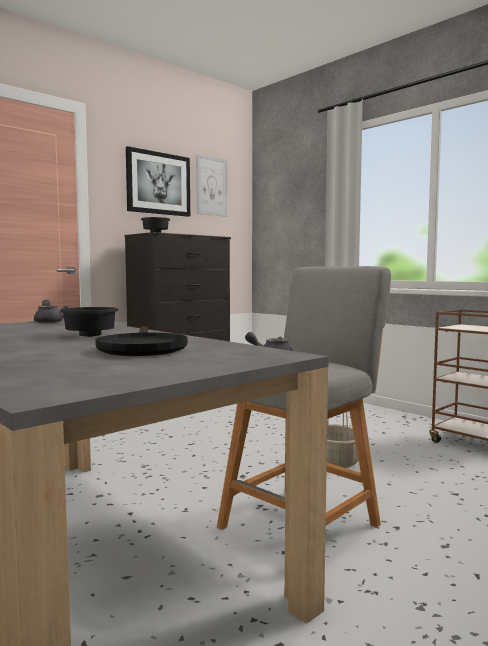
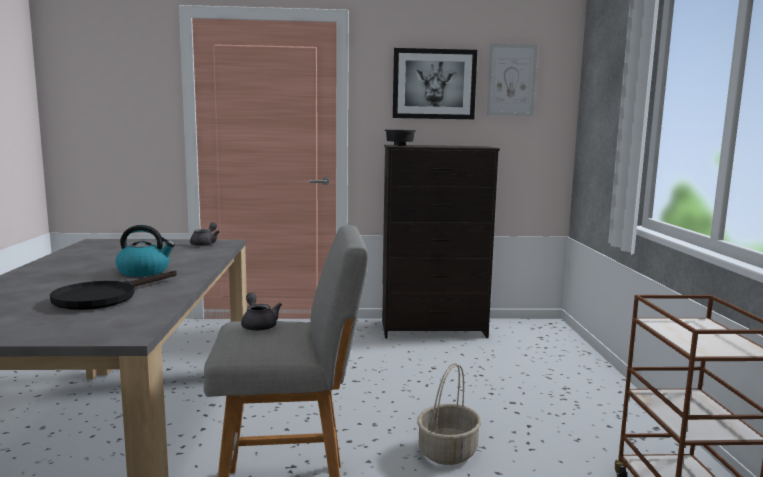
camera: 40 degrees right, 5 degrees up
black bowl [60,307,119,337] -> kettle [116,225,175,277]

